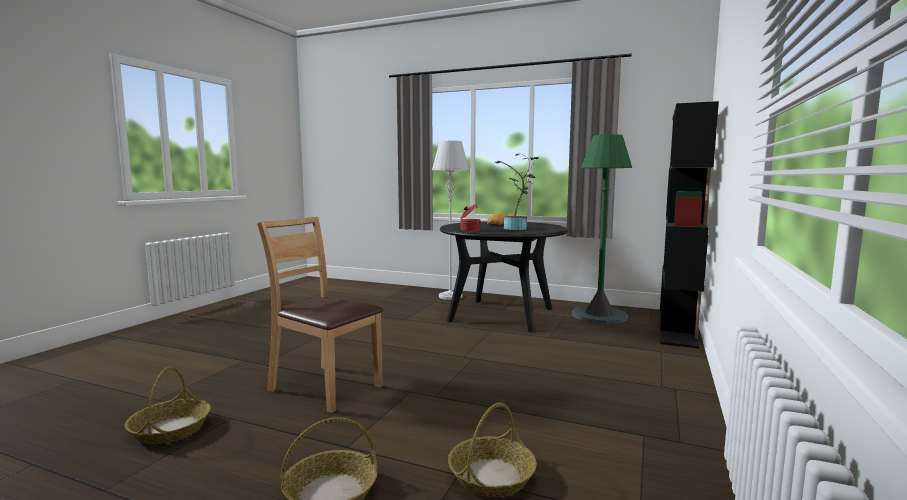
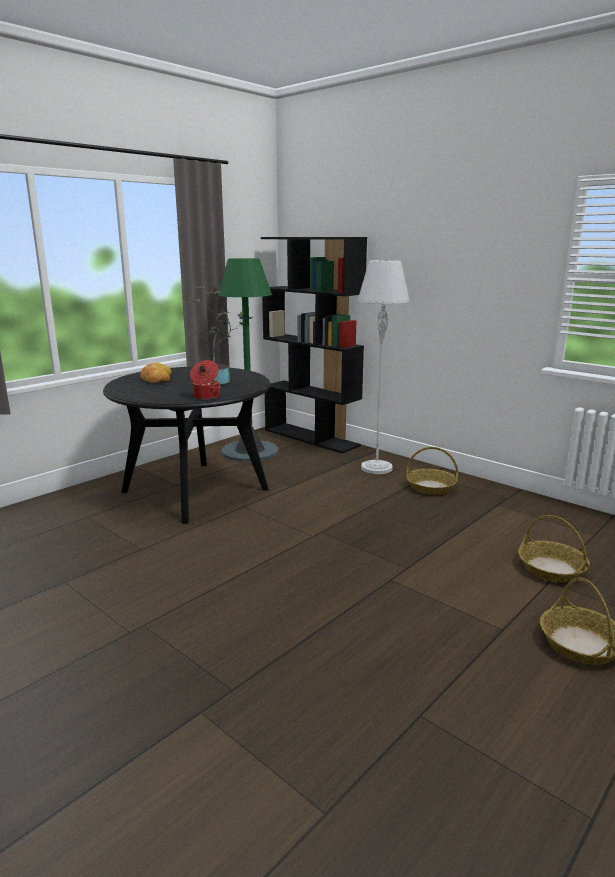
camera: 70 degrees left, 10 degrees up
basket [125,366,211,444] -> basket moved to [406,447,458,495]
brown chair [257,217,383,413] -> none
grey floor lamp [432,141,469,300] -> grey floor lamp moved to [357,260,410,474]

